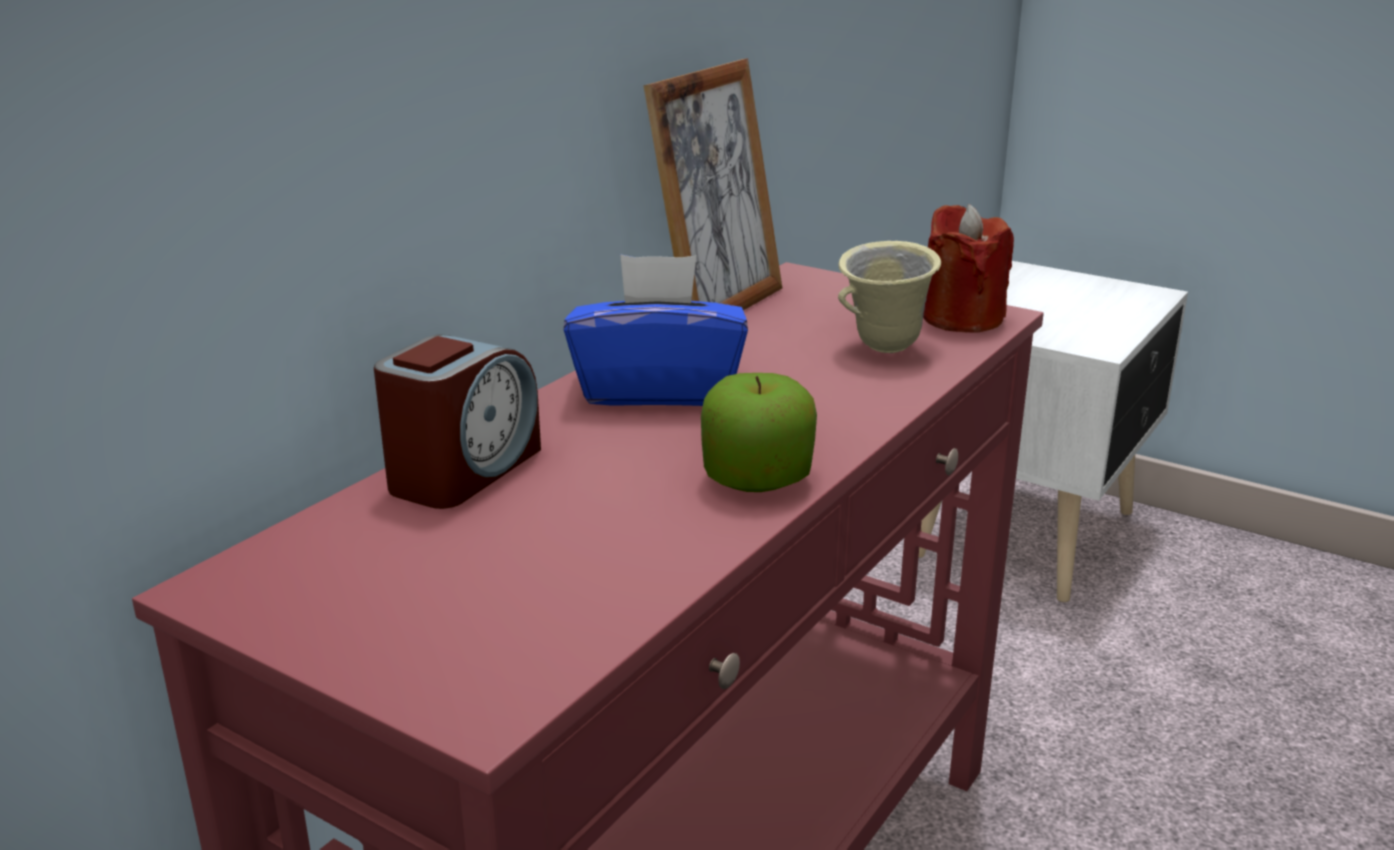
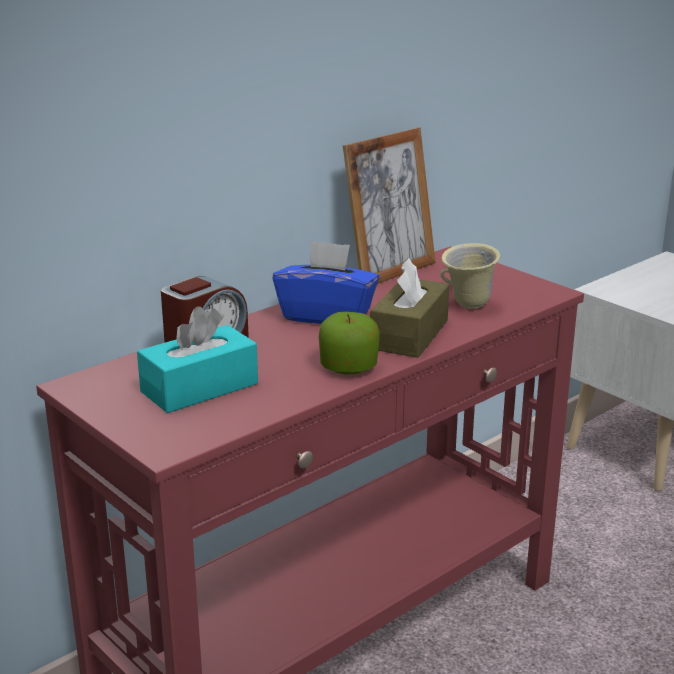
camera: 15 degrees right, 0 degrees up
red candle [923,204,1014,333] -> none
none -> turquoise tissue box [137,306,258,413]
none -> brown tissue box [370,257,449,358]

